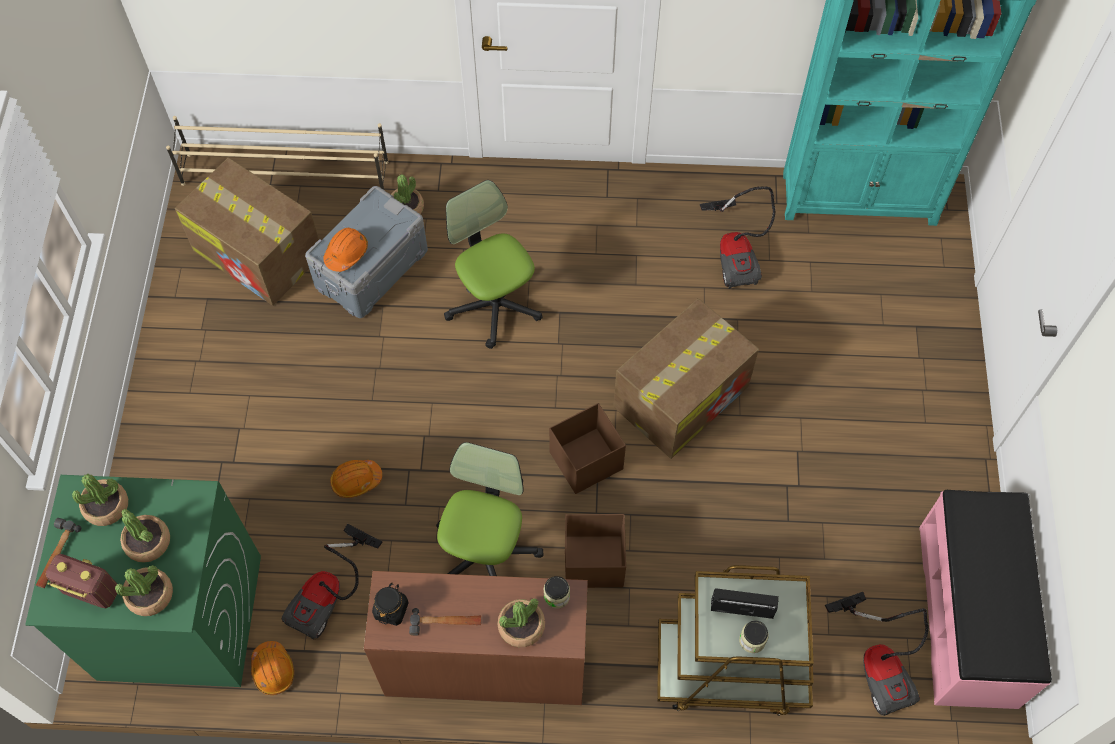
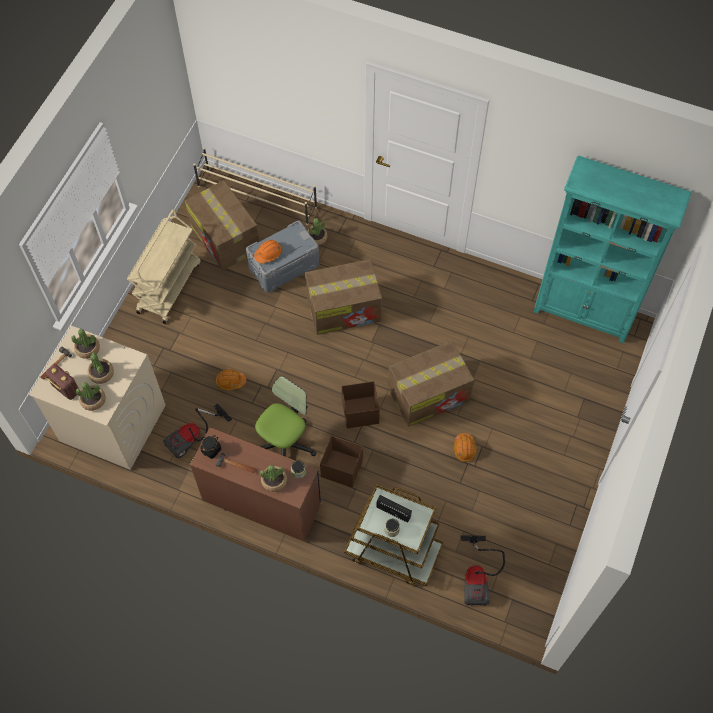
camera: 20 degrees right, 0 degrees up
green washing machine [25,475,261,687] -> beige washing machine [29,325,166,470]
orange hard hat [251,641,294,695] -> orange hard hat moved to [453,433,477,462]
office chair [444,180,543,349] -> cardboard box [305,259,382,335]
vacuum cleaner [700,186,775,289] -> none
pink bench [919,490,1052,709] -> none
none -> beige cart [127,209,200,324]

